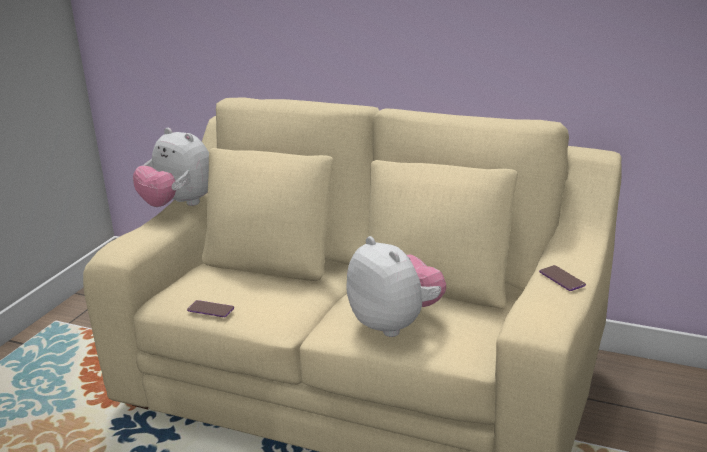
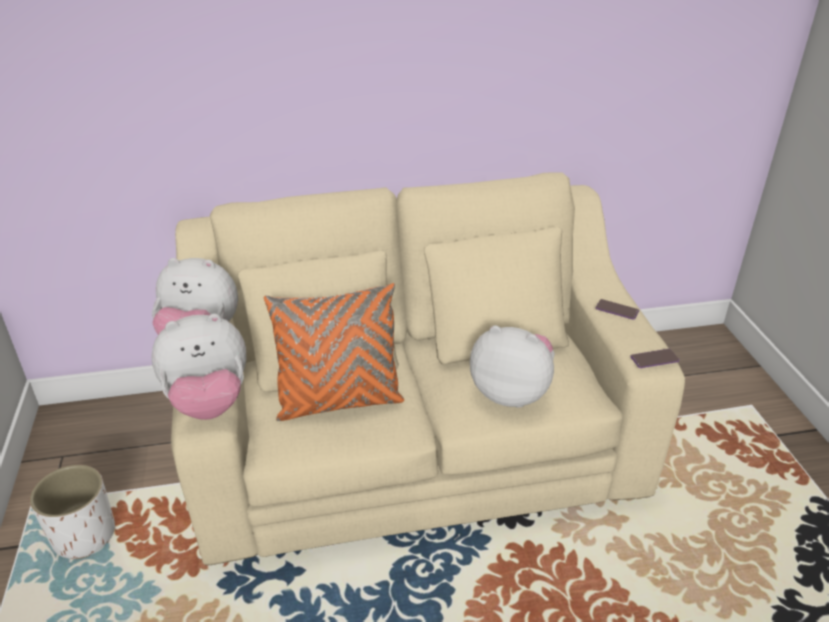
camera: 35 degrees left, 10 degrees up
phone [187,300,234,317] -> phone moved to [631,349,679,368]
none -> white planter [30,465,115,559]
none -> plush toy [151,314,246,420]
none -> orange pillow [264,283,404,421]

